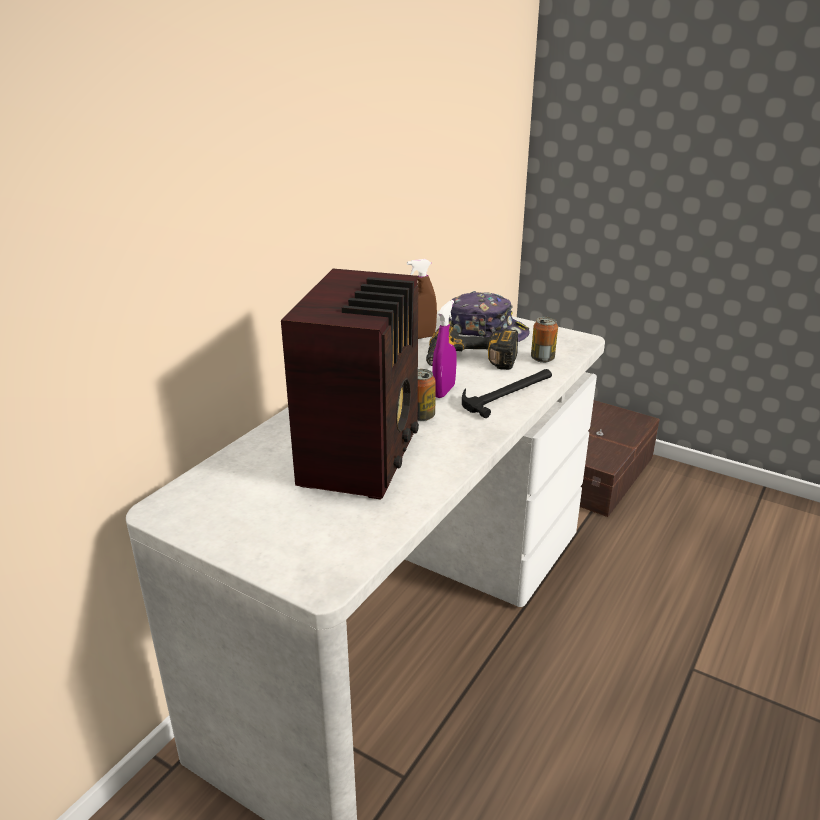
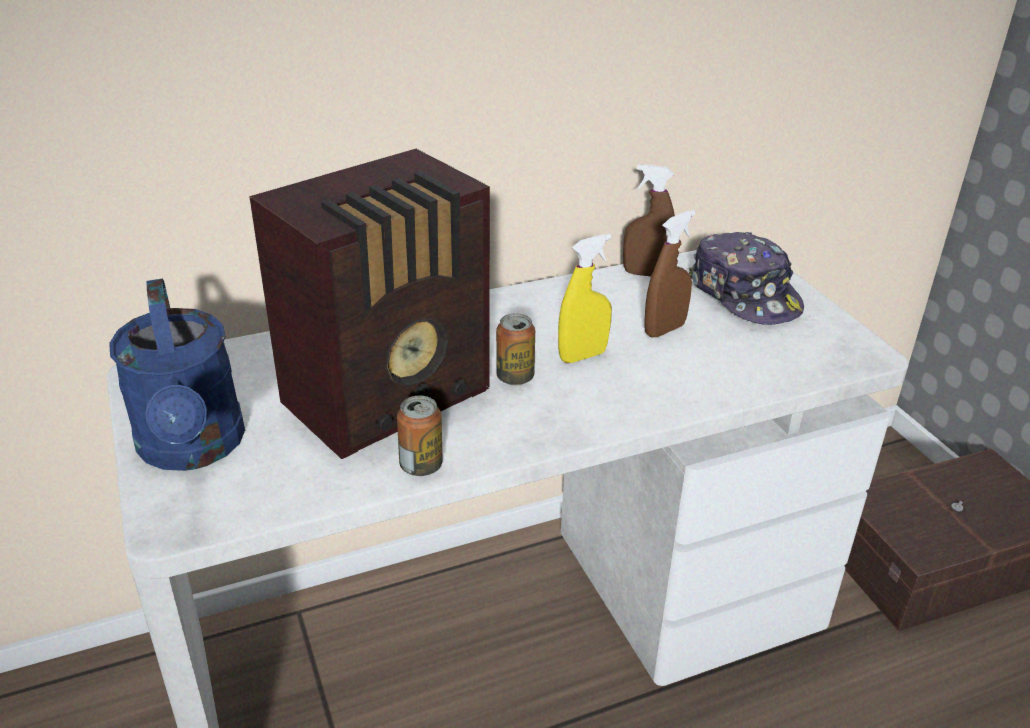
camera: 35 degrees right, 5 degrees up
power drill [426,325,518,370] -> brown spray bottle [644,210,696,338]
purple spray bottle [432,300,456,398] -> yellow spray bottle [558,234,612,363]
hammer [462,369,552,418] -> none
can [531,317,558,363] -> can moved to [397,396,443,476]
none -> blue watering can [109,279,245,471]

